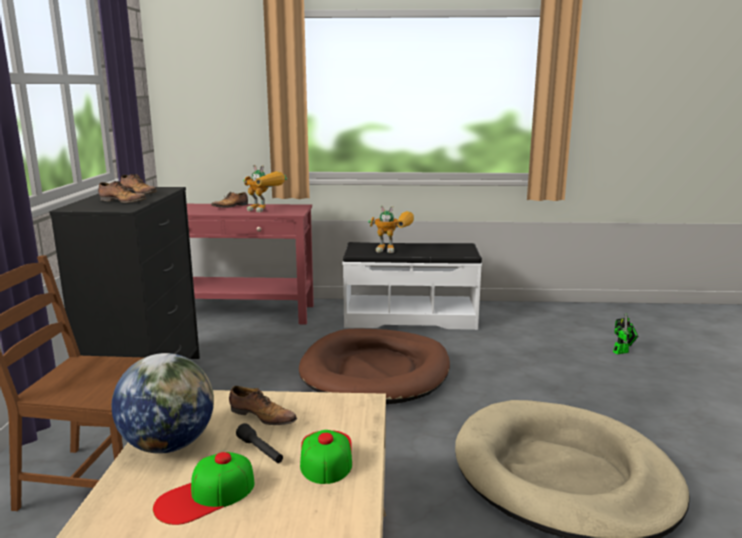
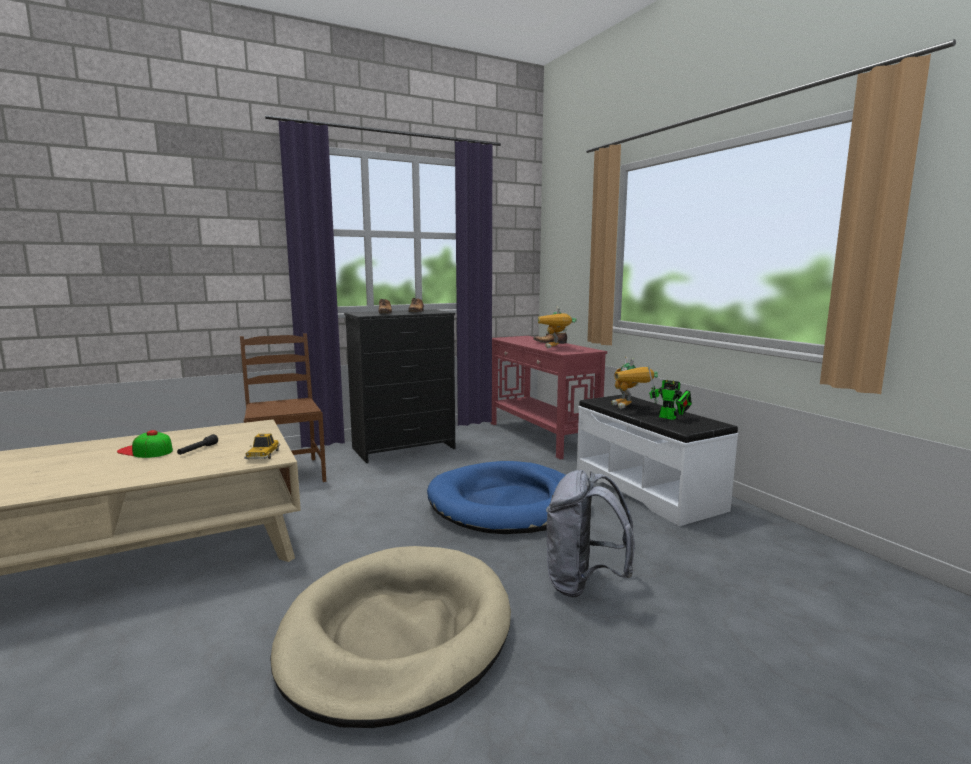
camera: 60 degrees right, 5 degrees down
globe [112,353,214,454] -> none
shoe [229,386,297,425] -> none
brown dog bed [299,328,450,404] -> blue dog bed [427,461,565,534]
cap [300,430,352,484] -> none
toy robot [613,313,639,354] -> toy robot moved to [648,366,692,420]
none -> toy car [244,434,280,459]
none -> grey backpack [546,470,635,597]

